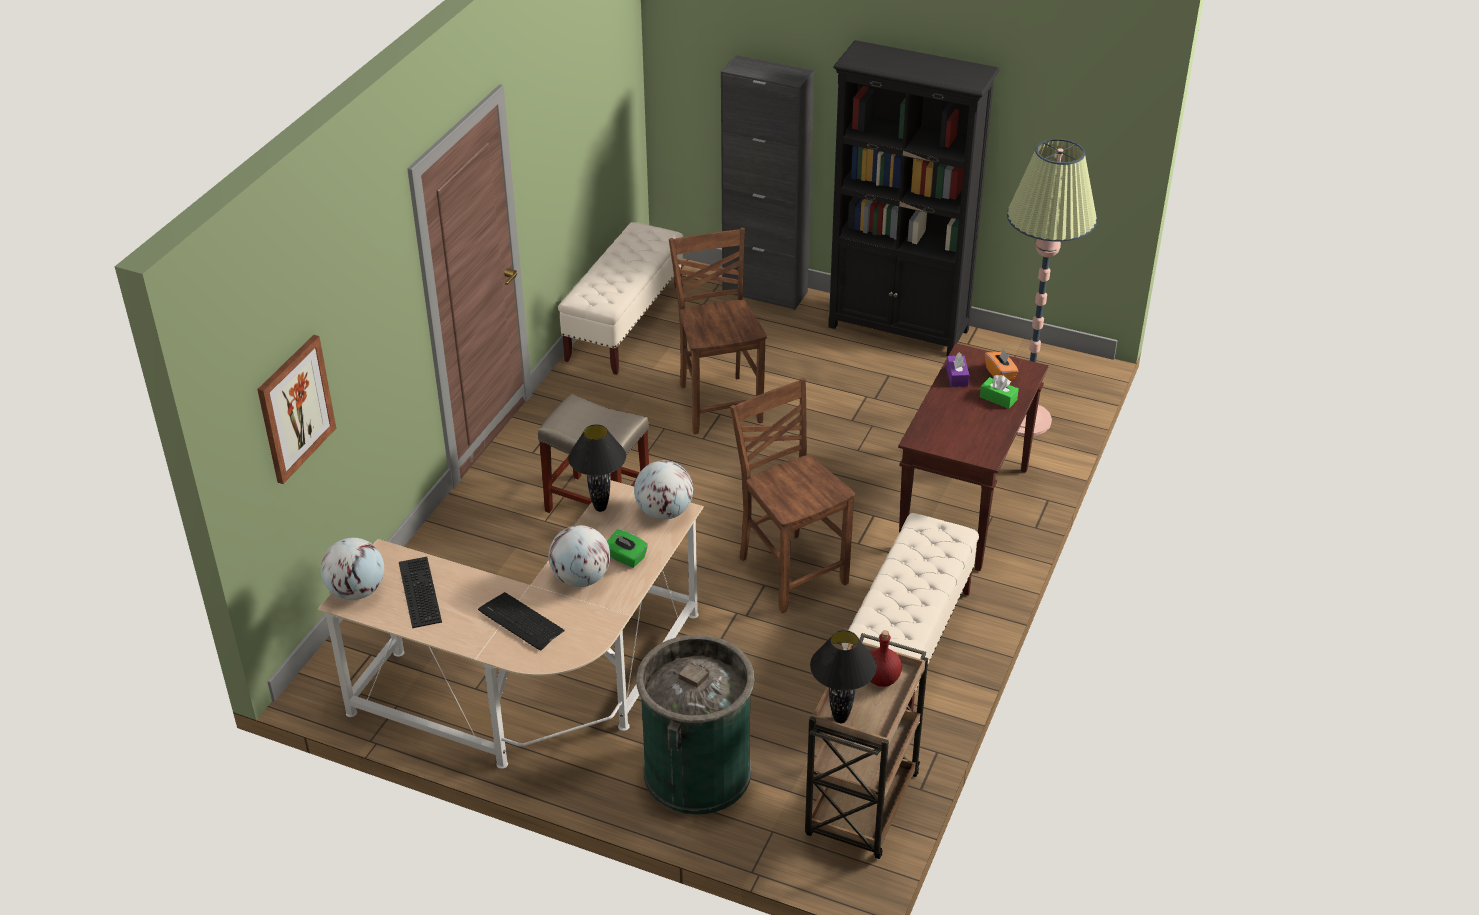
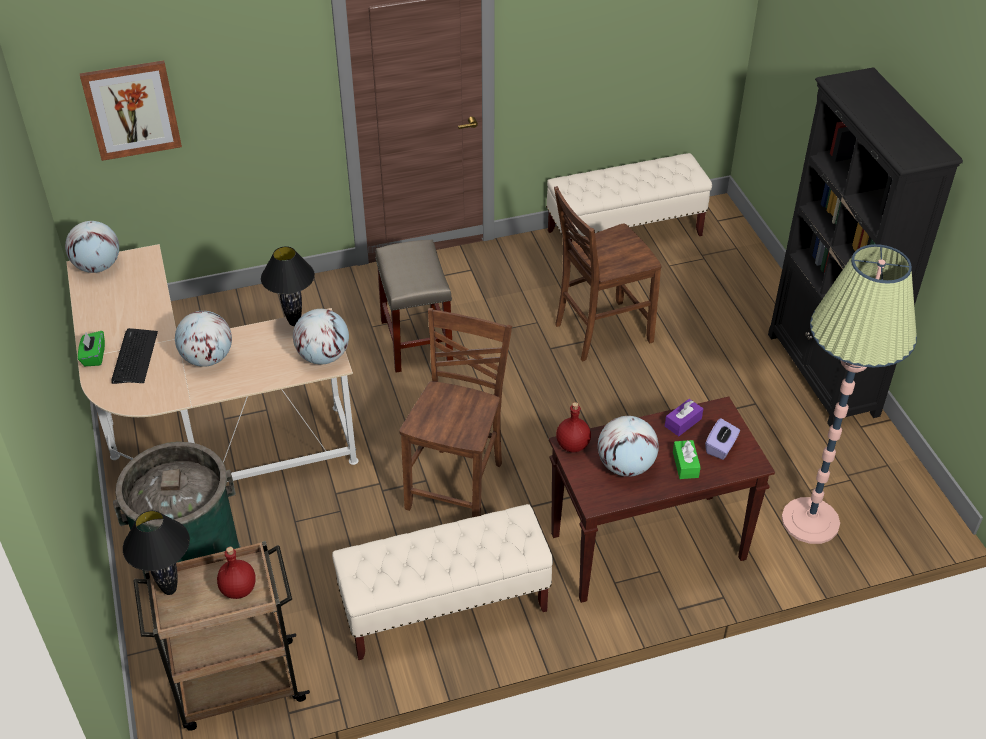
camera: 50 degrees right, 5 degrees up
keyboard [399,557,442,628] -> none
green tissue box [607,529,648,568] -> green tissue box moved to [78,331,105,366]
brown chair [669,228,767,434] -> brown chair turned 150 degrees counterclockwise [554,186,661,361]
black cabinet [721,55,814,310] -> none
orange tissue box [985,349,1018,381] -> purple tissue box [705,418,740,460]
none -> red bottle [556,402,591,453]
none -> globe [598,416,659,477]

